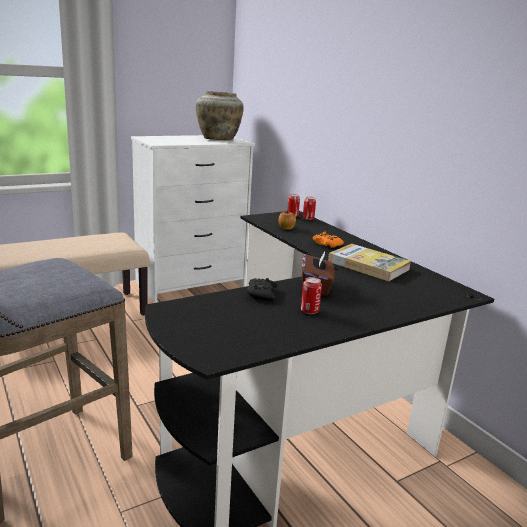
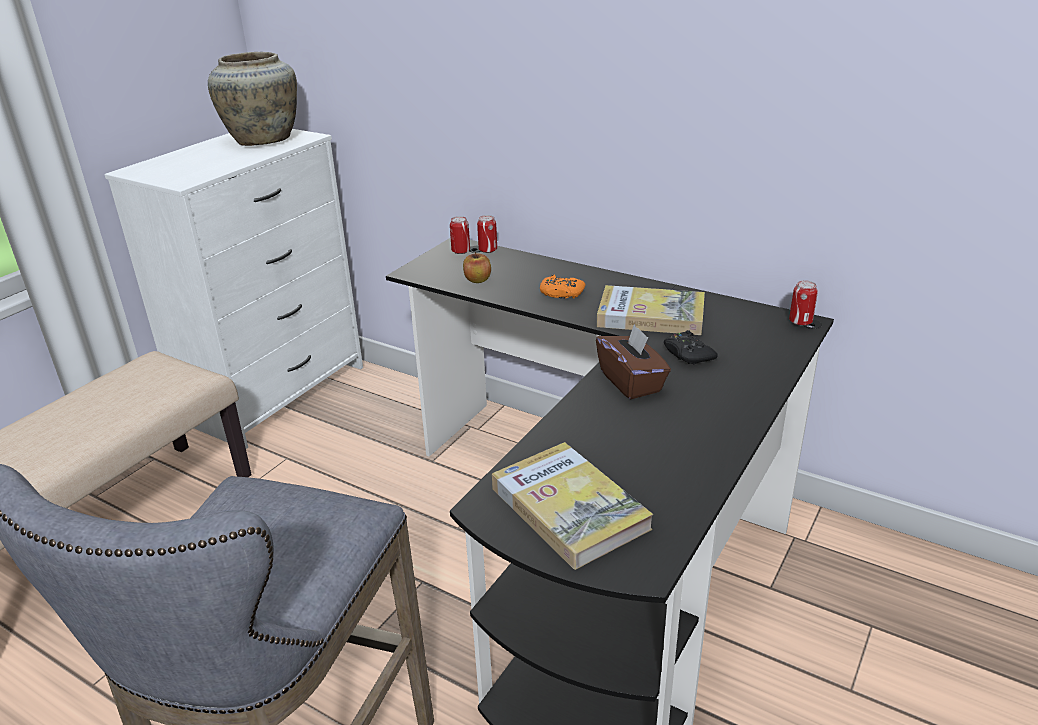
camera: 25 degrees left, 10 degrees up
black game controller [247,278,277,301] -> black game controller moved to [664,330,718,364]
can [301,277,322,314] -> can moved to [789,280,818,326]
none -> book [492,442,653,570]

